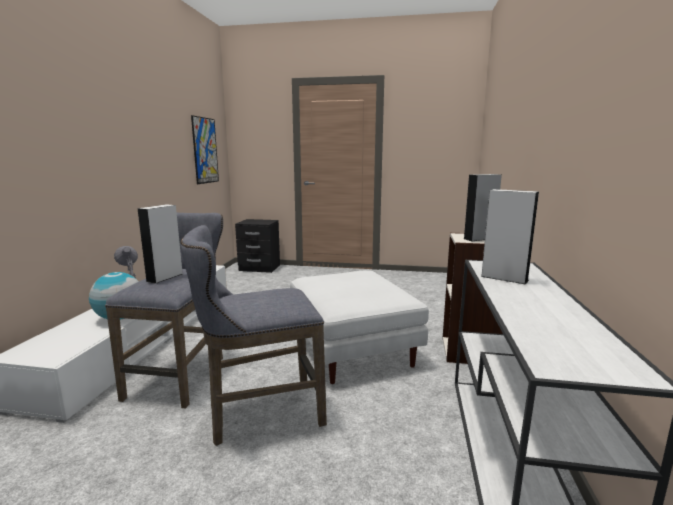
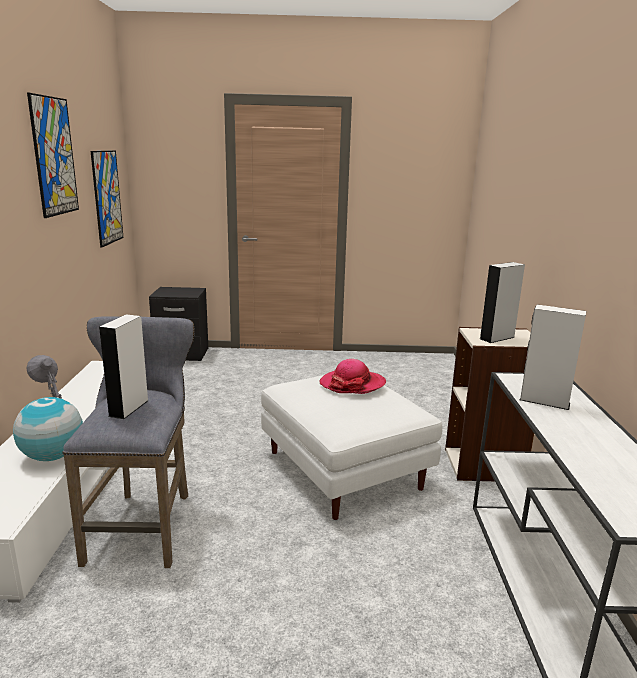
camera: 10 degrees left, 5 degrees up
grey stool [180,225,327,446] -> none
none -> picture [27,93,79,218]
none -> hat [320,359,386,394]

